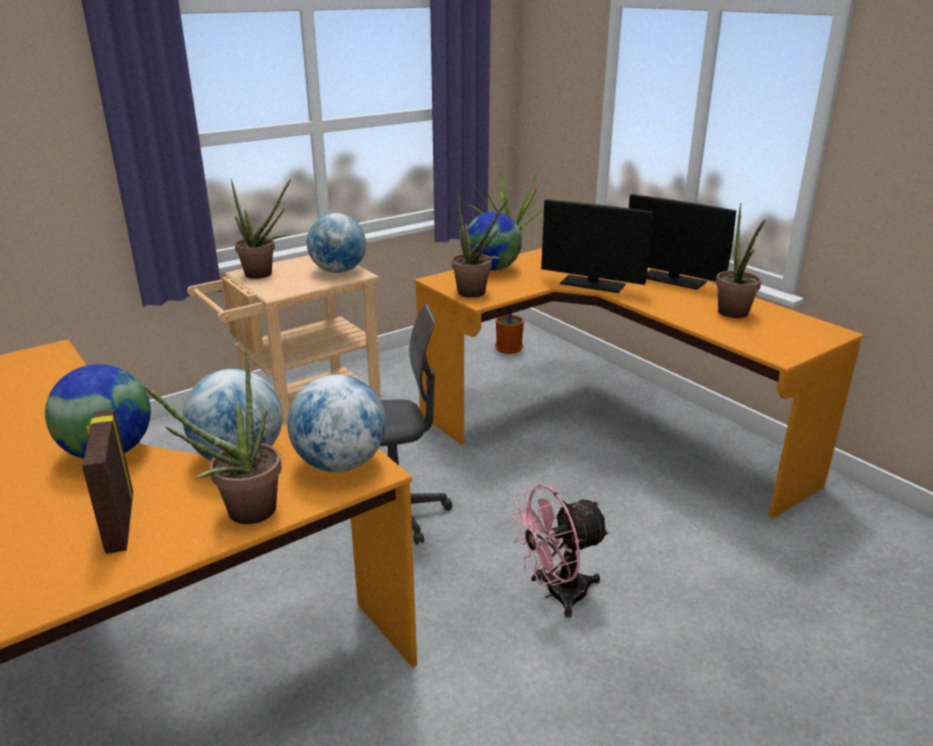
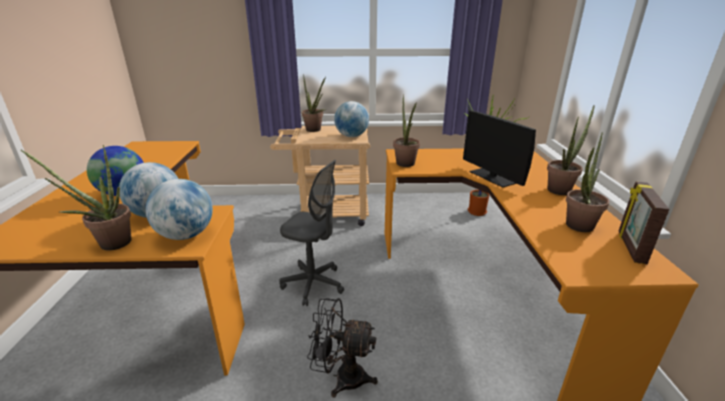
camera: 35 degrees right, 0 degrees up
picture frame [82,409,133,554] -> picture frame moved to [619,182,670,264]
globe [465,212,522,271] -> none
pink fan [510,484,610,618] -> black fan [307,298,378,397]
monitor [629,194,736,290] -> potted plant [547,105,595,195]

